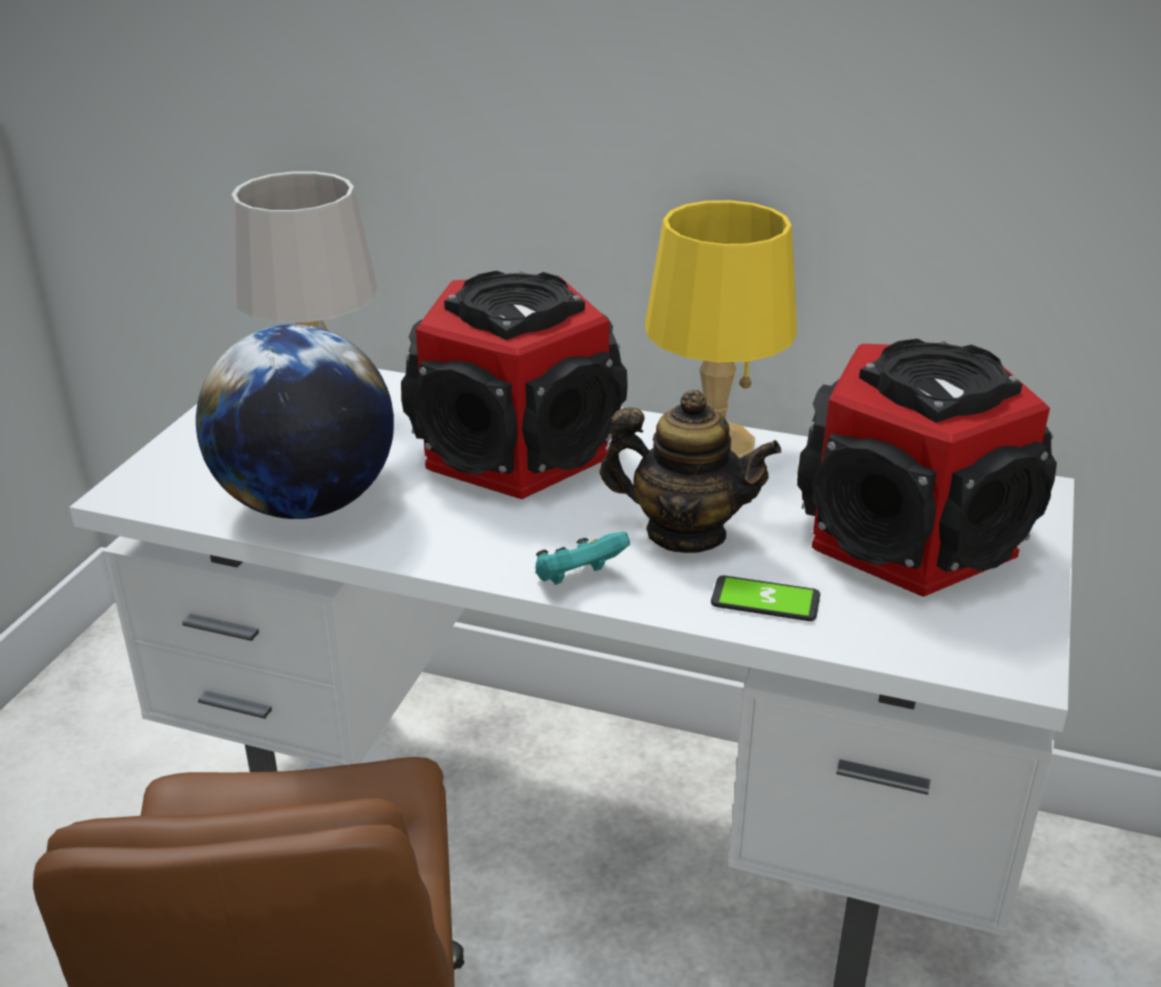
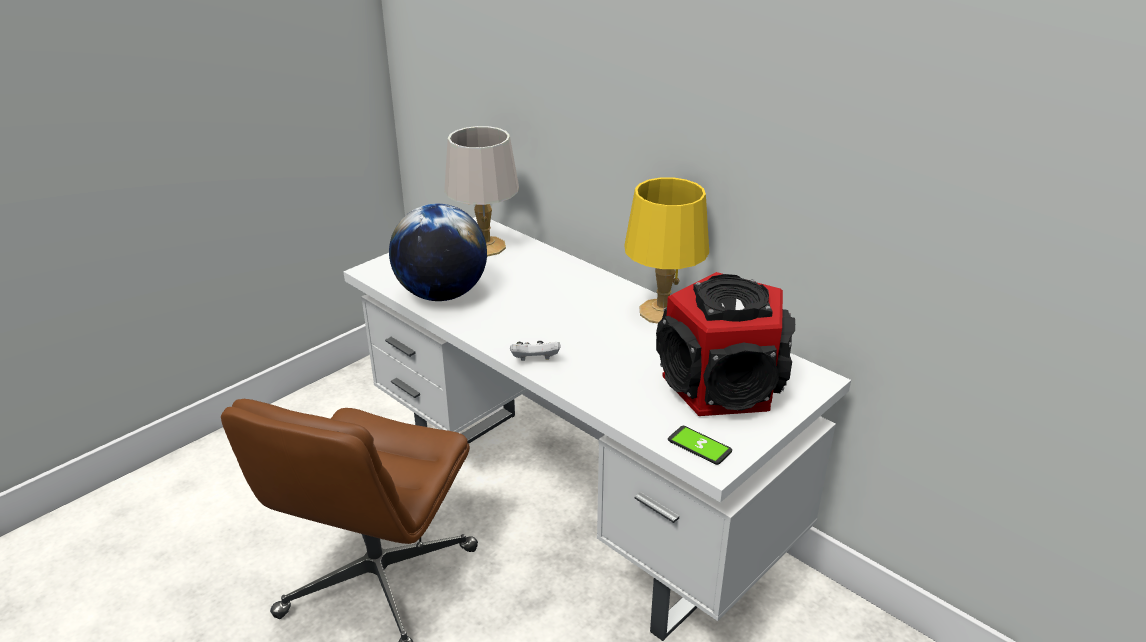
camera: 25 degrees right, 0 degrees up
speaker [401,271,628,499] -> none
turquoise game controller [535,532,630,585] -> white game controller [510,341,561,361]
teapot [599,389,781,553] -> none
phone [711,575,820,621] -> phone moved to [668,426,732,465]

